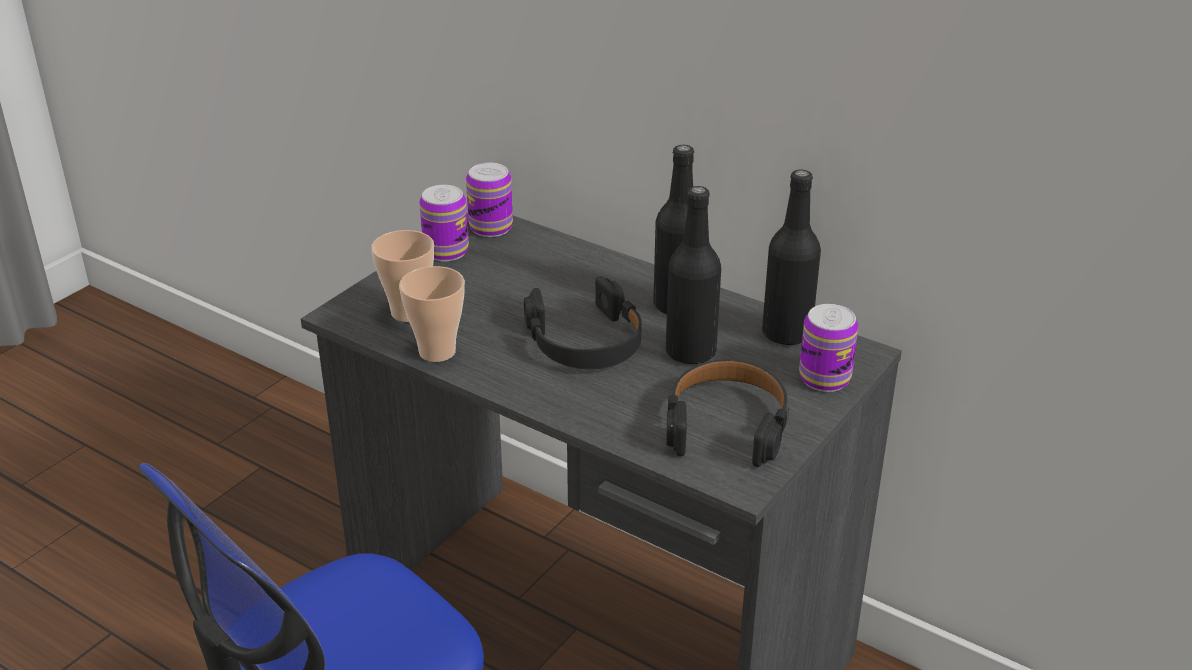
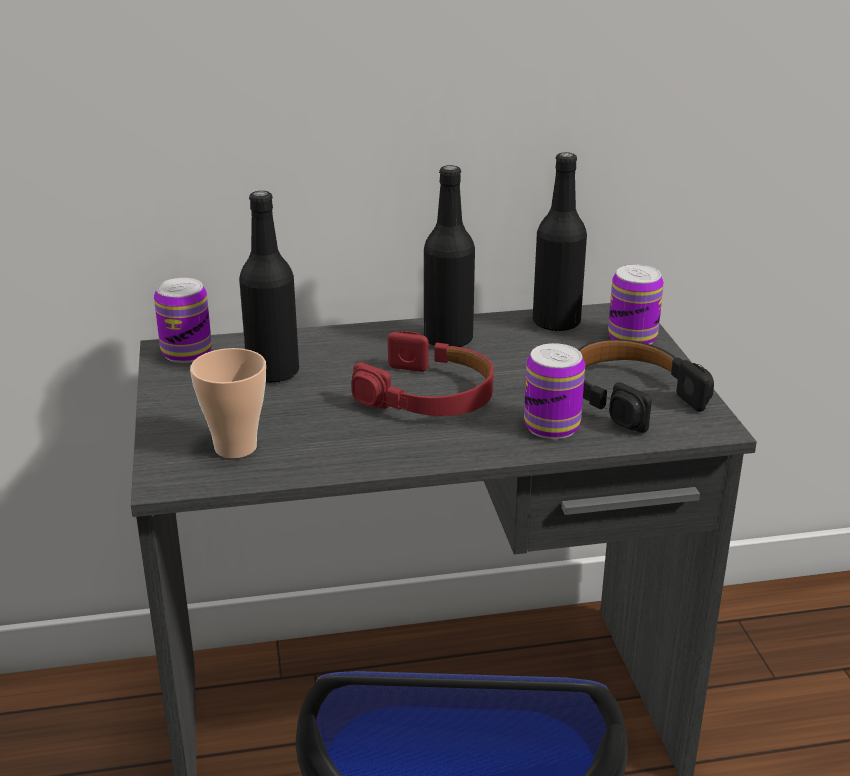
camera: 45 degrees left, 5 degrees down
cup [399,266,465,362] -> none
can [419,185,469,261] -> can moved to [524,343,585,439]
black headphones [524,276,642,369] -> red headphones [351,331,494,416]
black bottle [666,186,721,365] -> black bottle moved to [239,191,299,384]

